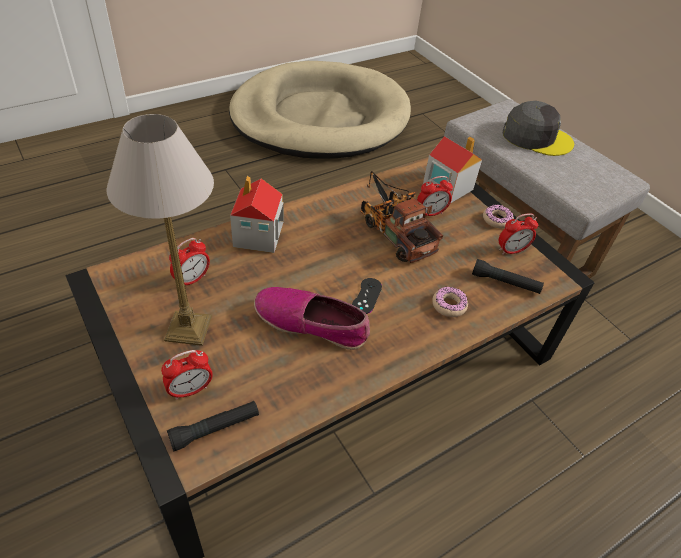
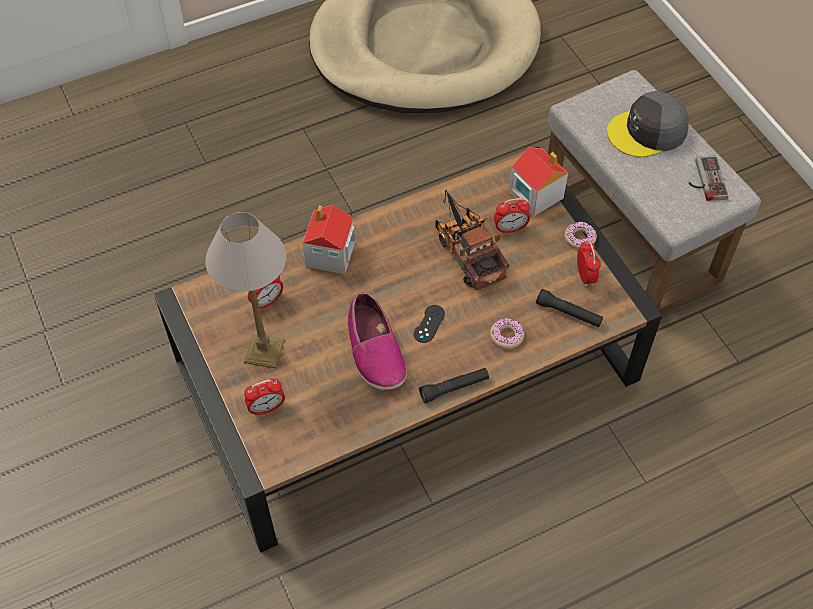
camera: 10 degrees right, 10 degrees up
black flashlight [167,401,259,451] -> black flashlight moved to [419,368,489,403]
shoe [254,287,370,350] -> shoe turned 135 degrees counterclockwise [347,292,407,390]
alarm clock [499,213,538,255] -> alarm clock turned 90 degrees counterclockwise [577,240,601,287]
grey cap [503,101,574,156] -> grey cap turned 135 degrees clockwise [607,91,689,157]
none -> game controller [689,155,729,201]

